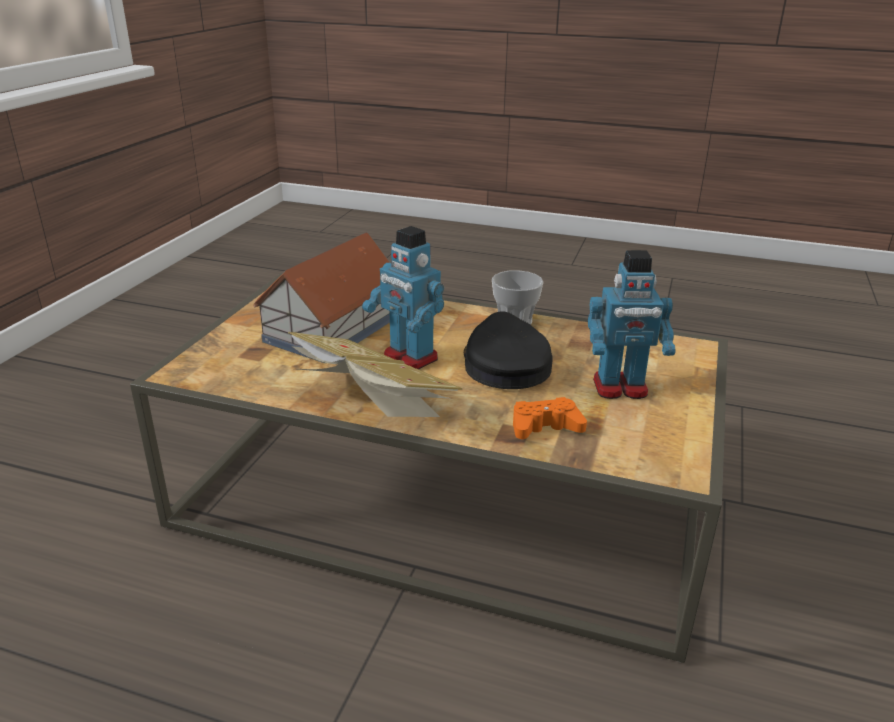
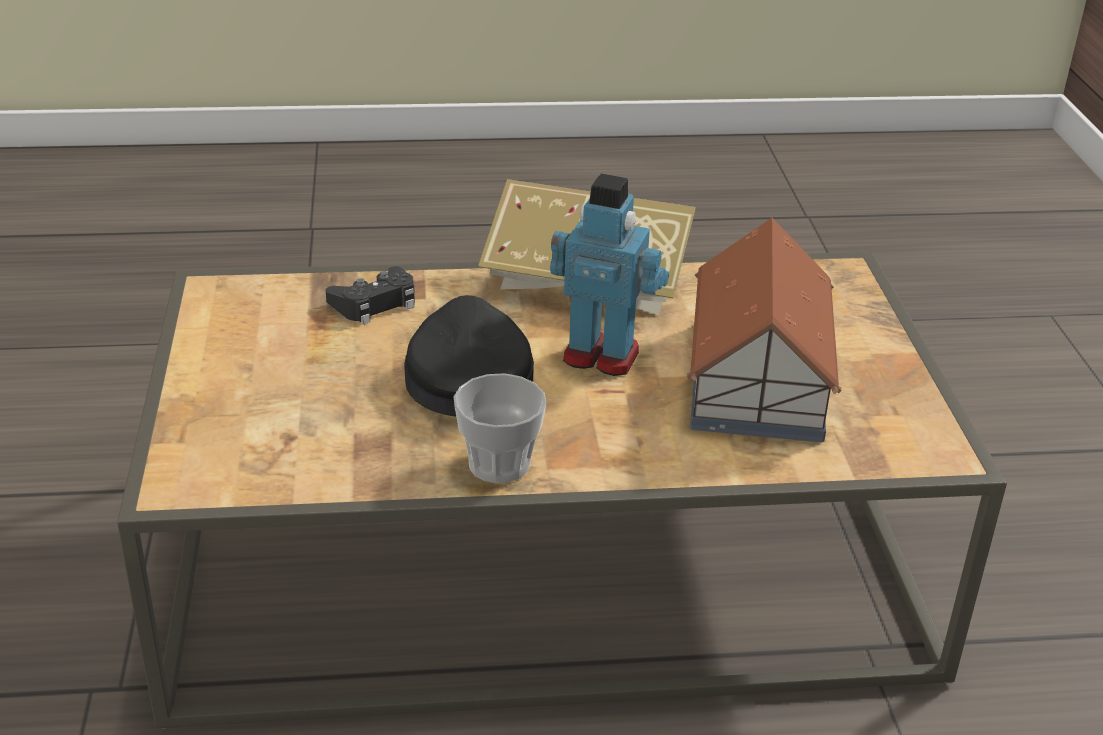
camera: 155 degrees right, 5 degrees up
black cap [464,312,552,389] -> black cap turned 150 degrees counterclockwise [404,295,534,416]
orange game controller [513,397,587,439] -> black game controller [326,266,415,325]
toy robot [588,250,676,399] -> none

